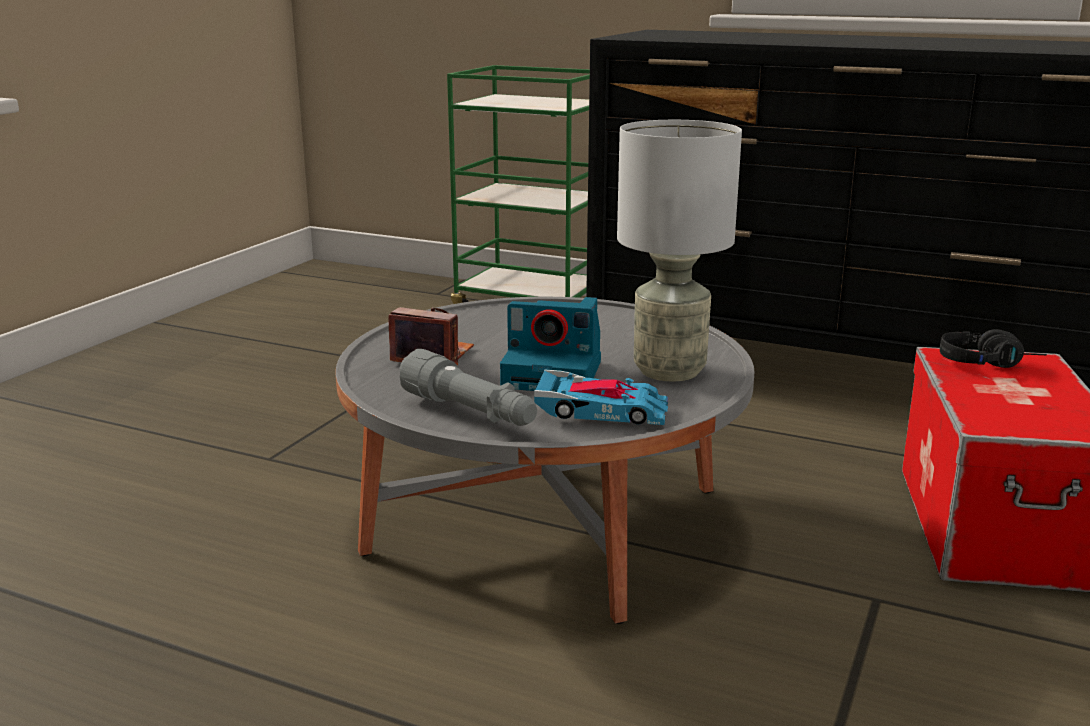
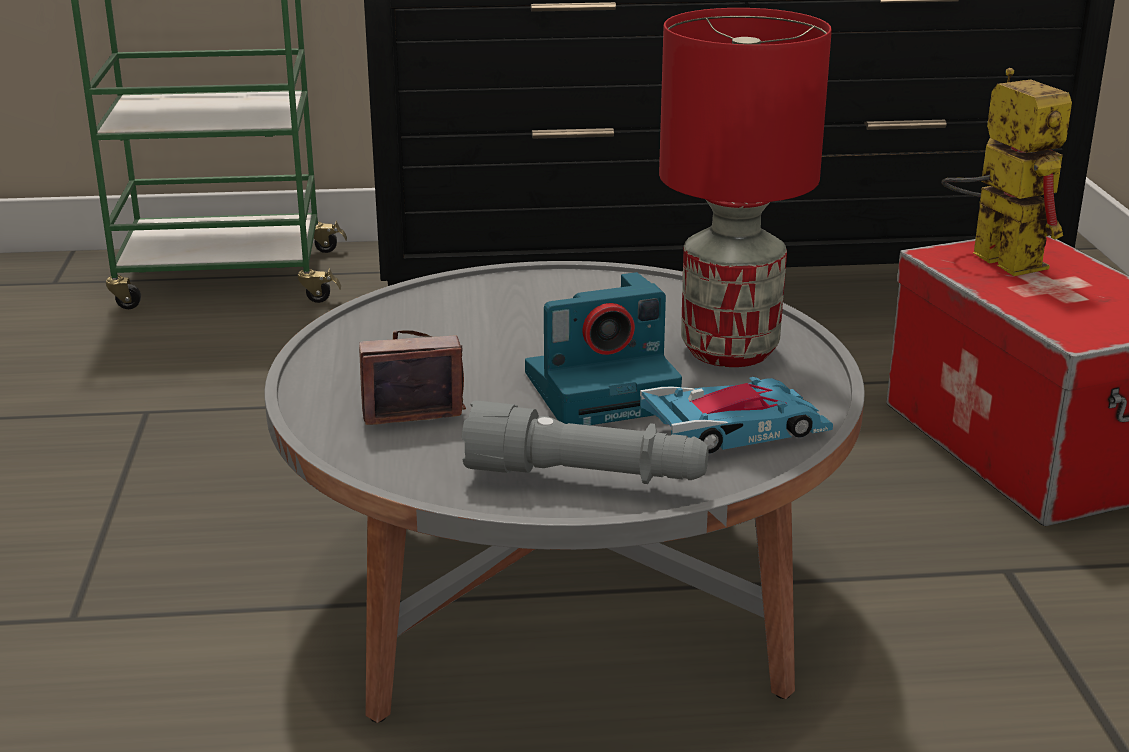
camera: 30 degrees left, 5 degrees up
grey table lamp [617,120,742,381] -> red table lamp [659,8,832,367]
black headphones [940,329,1047,368] -> toy robot [942,68,1072,276]

